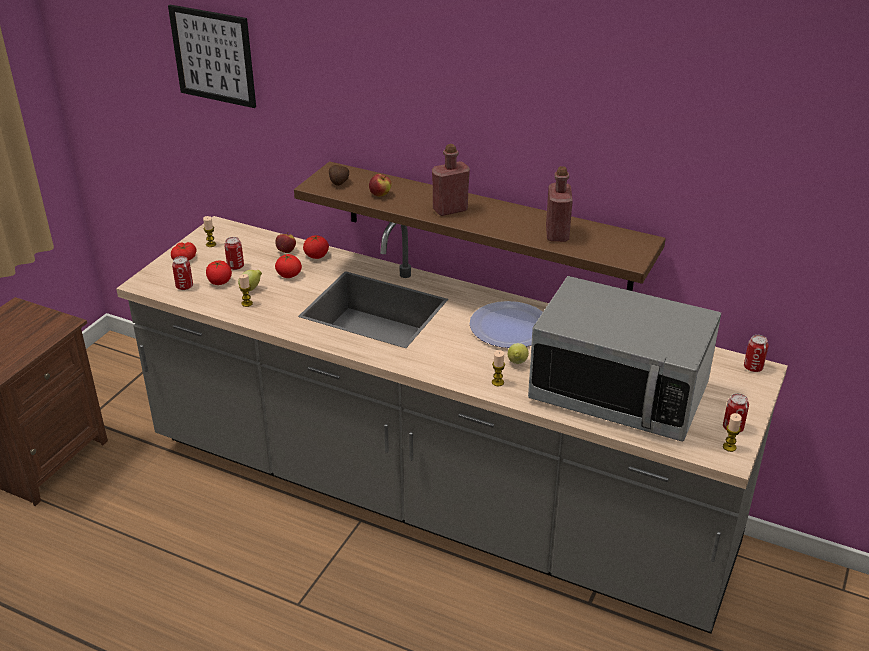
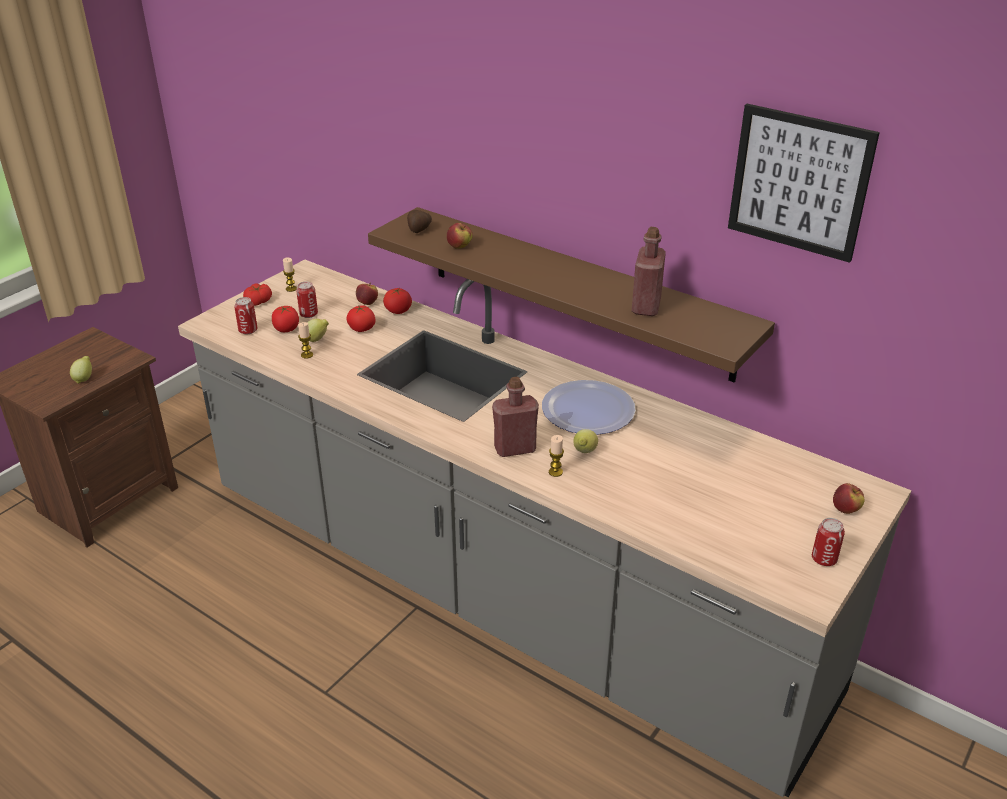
camera: 10 degrees right, 0 degrees up
picture [168,5,256,108] -> picture moved to [728,104,880,263]
red bottle [432,144,470,216] -> red bottle moved to [492,377,539,457]
microwave [528,276,721,441] -> none
candle [723,413,742,452] -> none
can [744,335,769,372] -> none
none -> lemon [70,356,92,384]
none -> apple [833,483,865,514]

